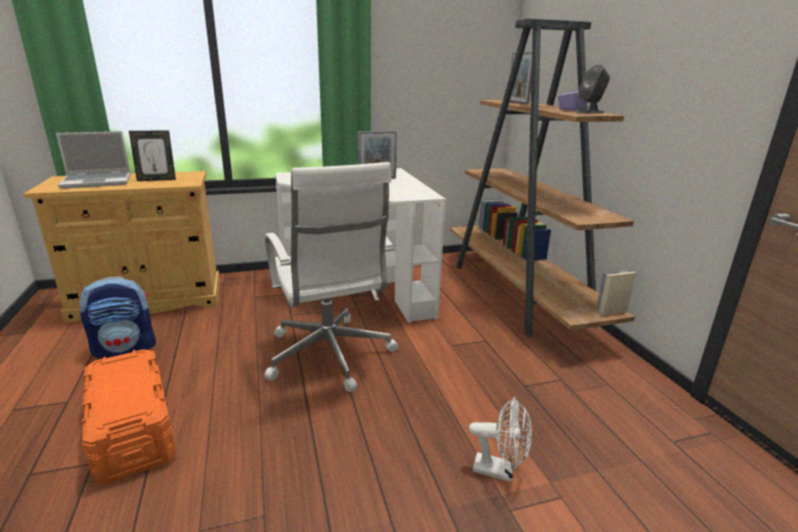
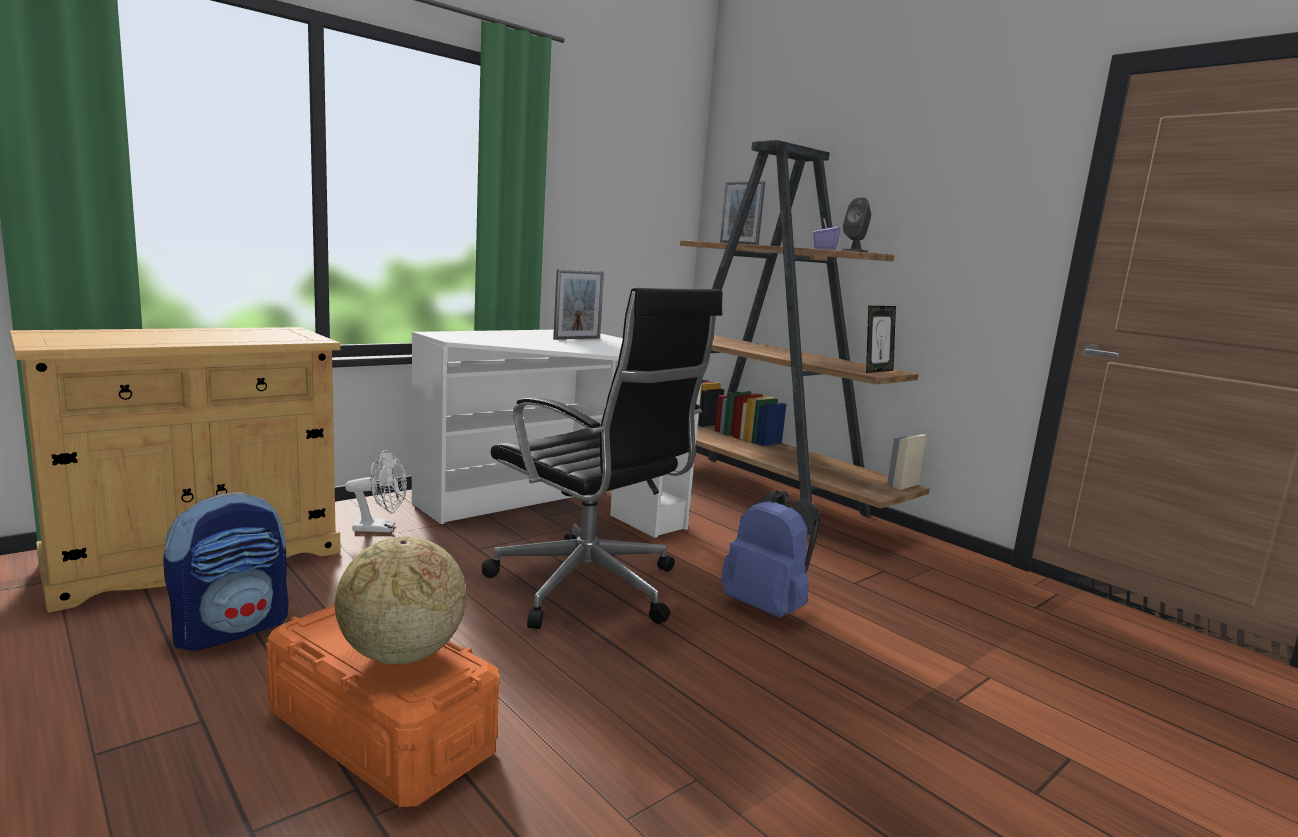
camera: 25 degrees left, 10 degrees down
laptop [56,131,130,189] -> none
picture frame [129,130,176,181] -> picture frame moved to [866,306,896,373]
white office chair [265,162,398,392] -> black office chair [482,288,722,629]
white fan [469,397,532,482] -> white fan moved to [345,450,407,532]
none -> globe [335,536,466,664]
none -> blue backpack [721,490,821,618]

